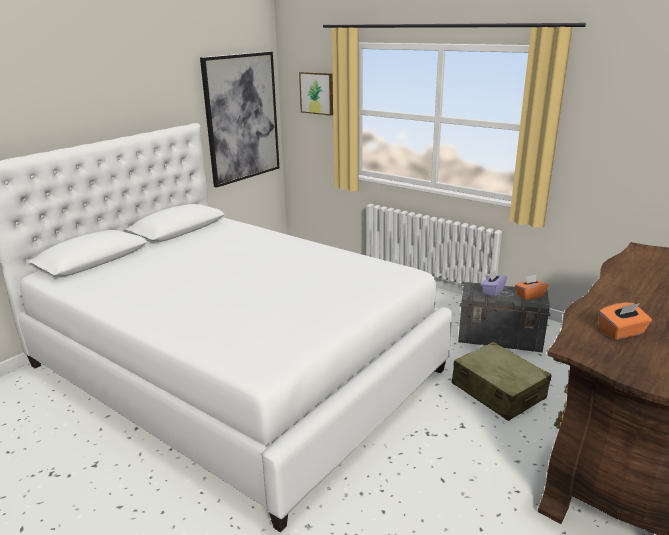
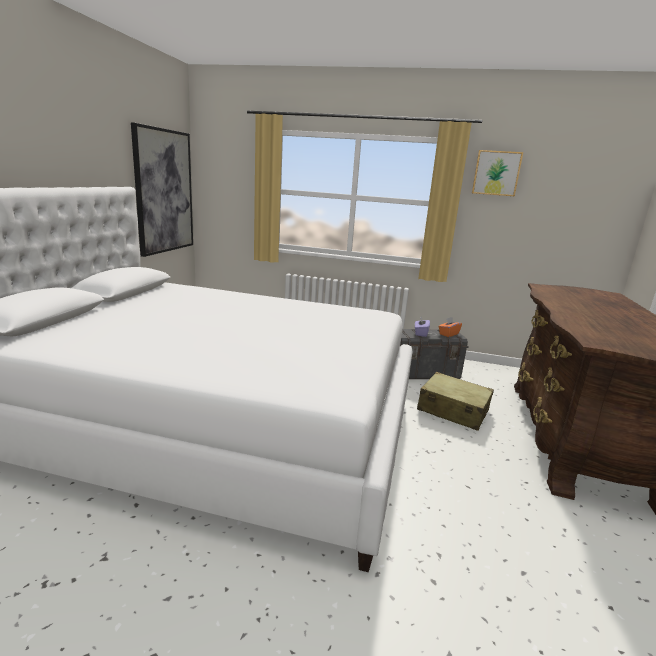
camera: 25 degrees left, 5 degrees down
picture [299,72,333,116] -> picture moved to [472,150,523,196]
orange tissue box [599,302,652,340] -> none

